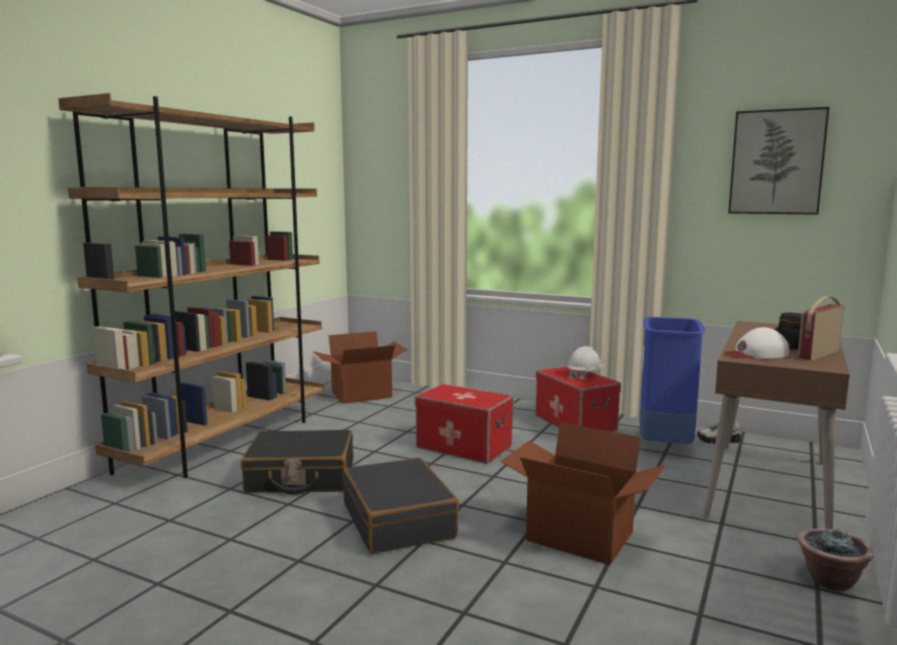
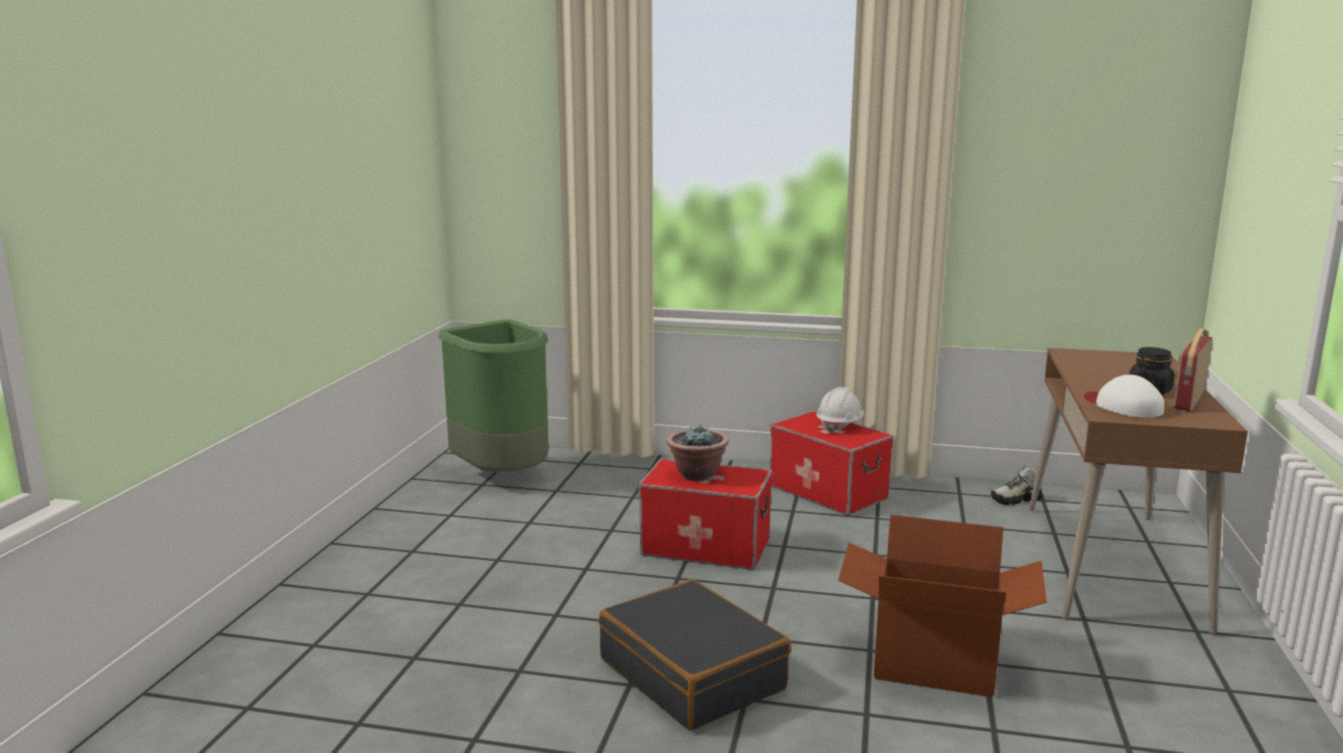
camera: 15 degrees left, 5 degrees up
brown bookcase [58,93,324,478] -> none
black suitcase [241,430,353,495] -> none
cardboard box [313,331,407,404] -> green trash can [439,319,549,472]
blue trash can [640,317,705,444] -> none
white cap [724,327,789,359] -> white cap turned 90 degrees clockwise [1084,375,1164,418]
picture [728,107,829,215] -> none
potted plant [798,527,874,591] -> potted plant moved to [666,425,729,481]

